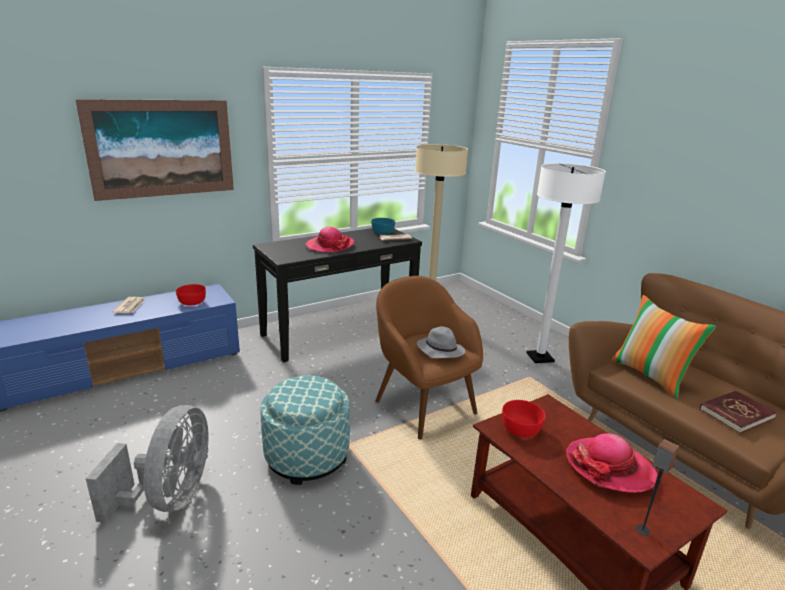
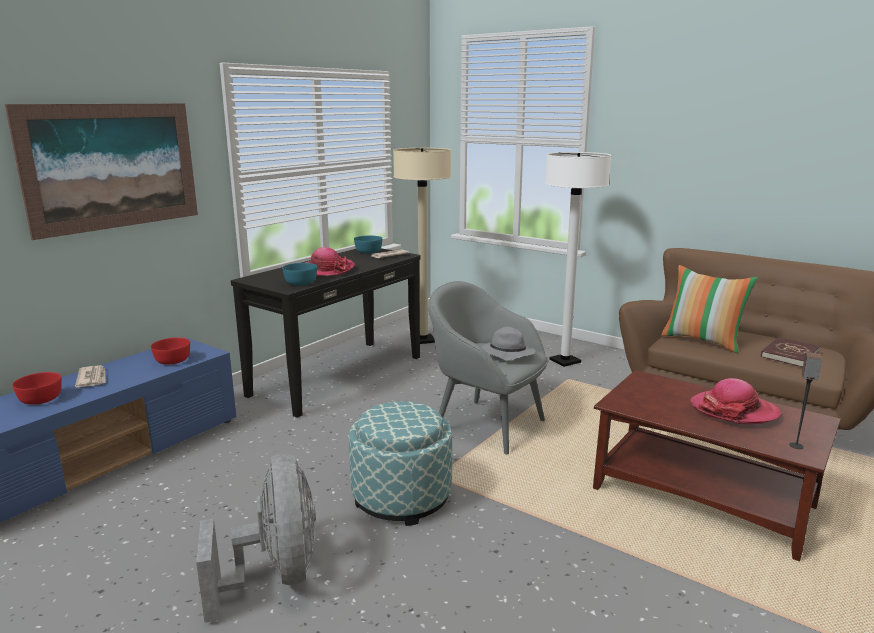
camera: 20 degrees left, 5 degrees down
brown armchair [375,276,483,440] -> grey armchair [429,281,549,455]
red bowl [502,400,545,437] -> red bowl moved to [12,372,62,405]
none -> turquoise bowl [282,263,317,285]

